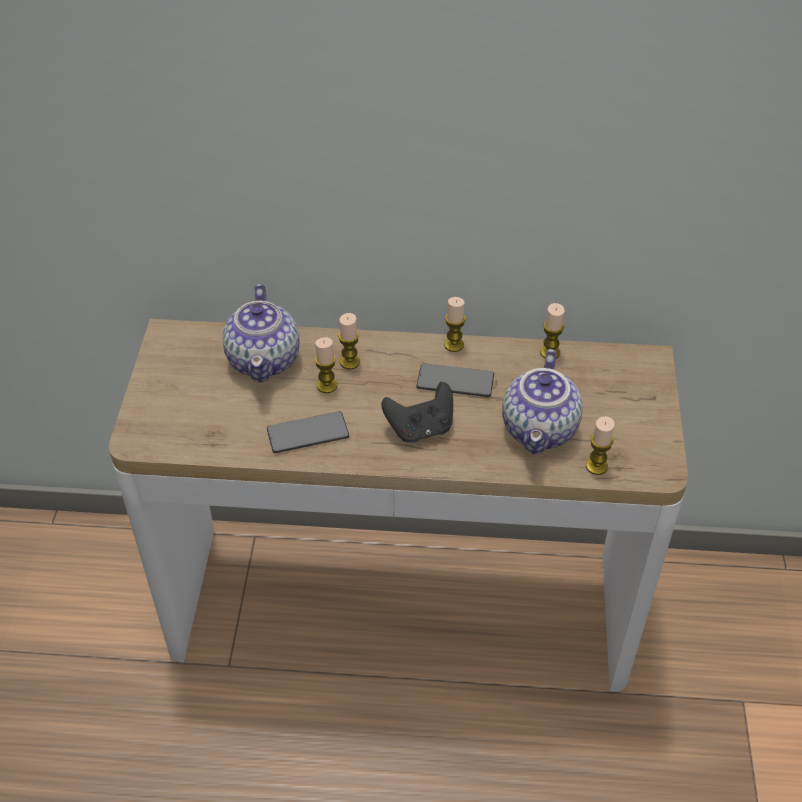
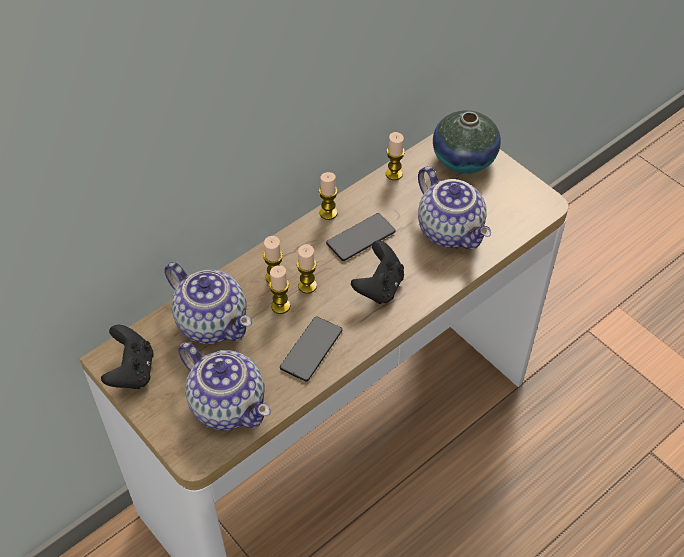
camera: 45 degrees left, 5 degrees up
candle [586,416,615,475] -> candle moved to [297,244,317,294]
none -> black game controller [101,325,154,389]
none -> teapot [178,342,271,430]
none -> vase [433,110,501,174]

